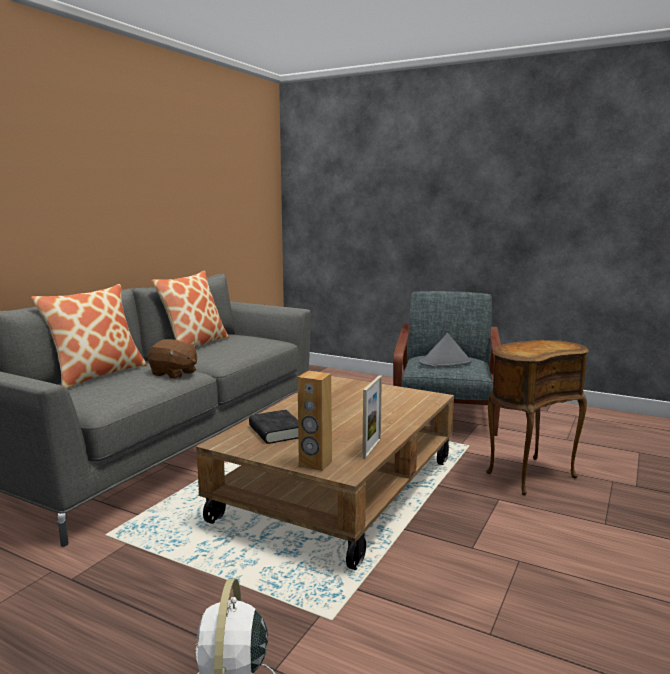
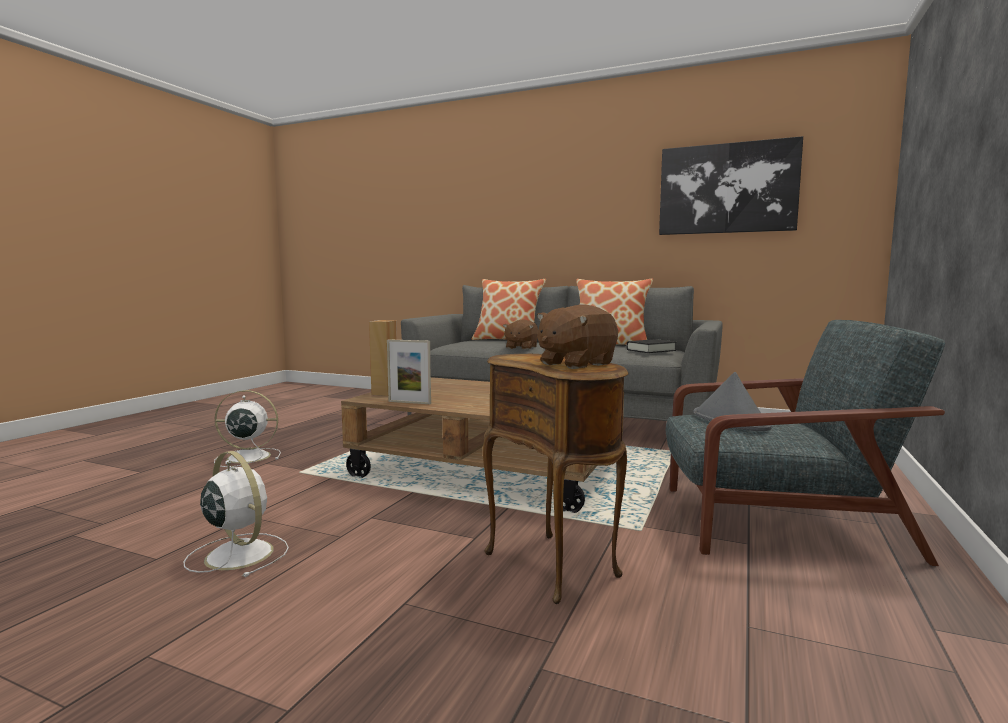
camera: 85 degrees right, 5 degrees down
black book [249,409,298,444] -> black book moved to [626,339,676,353]
none -> white fan [183,451,289,577]
none -> brown plush toy [537,304,618,369]
none -> picture [659,136,803,235]

